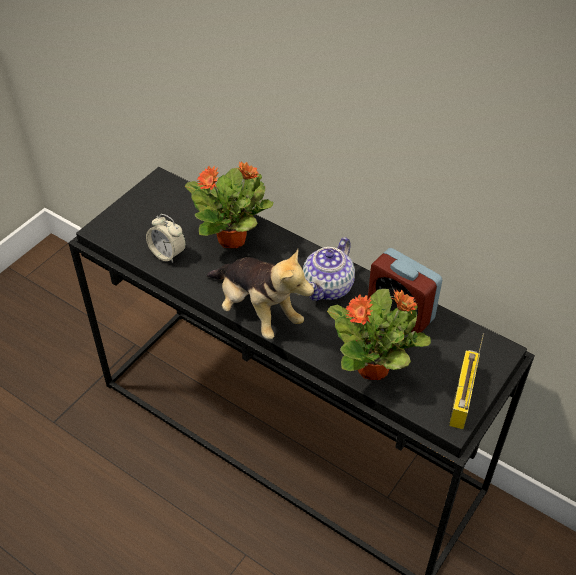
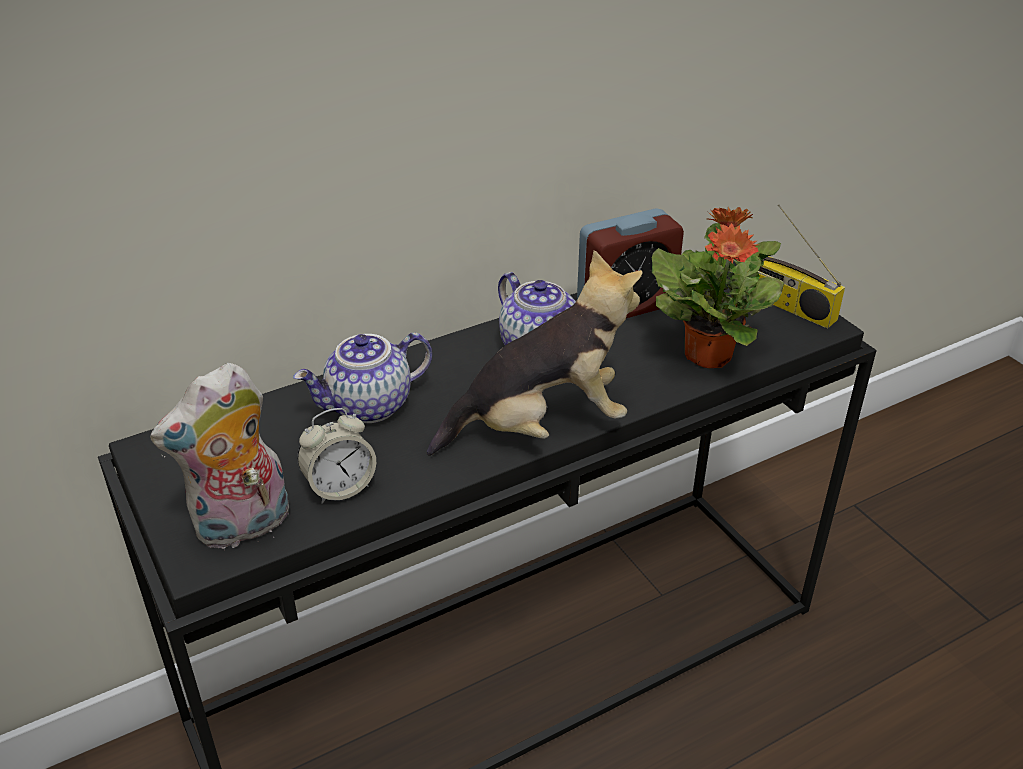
camera: 65 degrees left, 10 degrees down
potted plant [185,161,273,248] -> teapot [293,333,432,423]
none -> plush toy [150,363,289,551]

